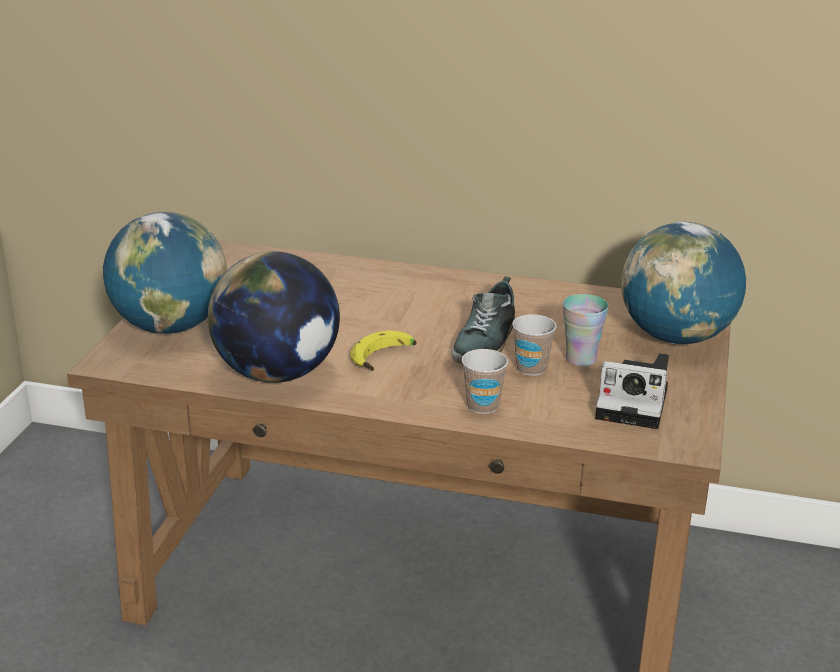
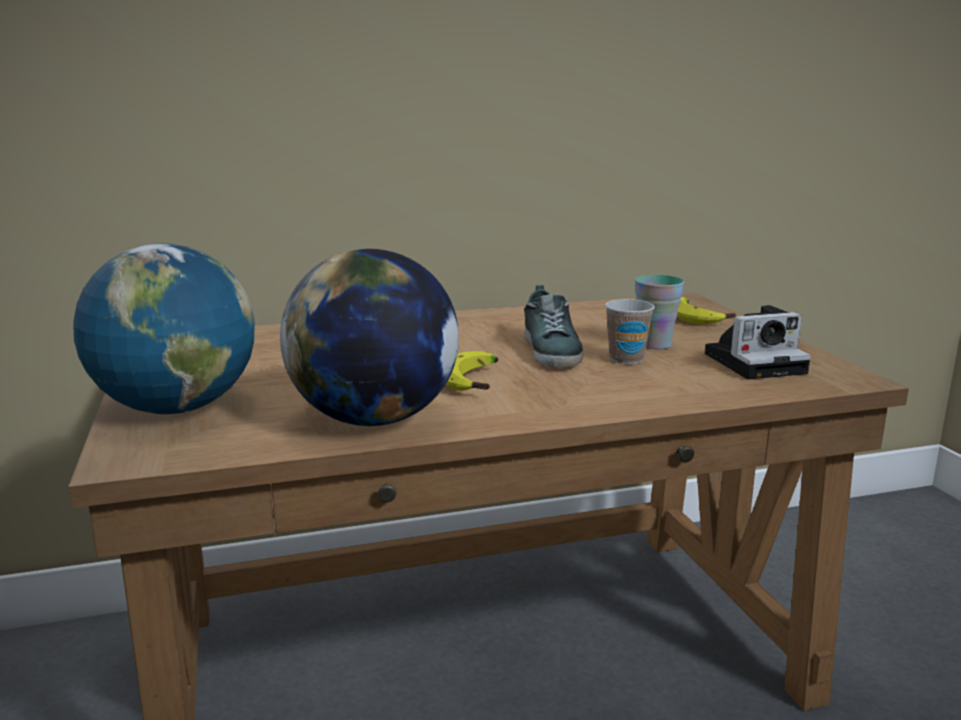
camera: 30 degrees left, 10 degrees down
cup [462,349,508,414] -> none
globe [621,221,746,344] -> banana [677,297,736,325]

